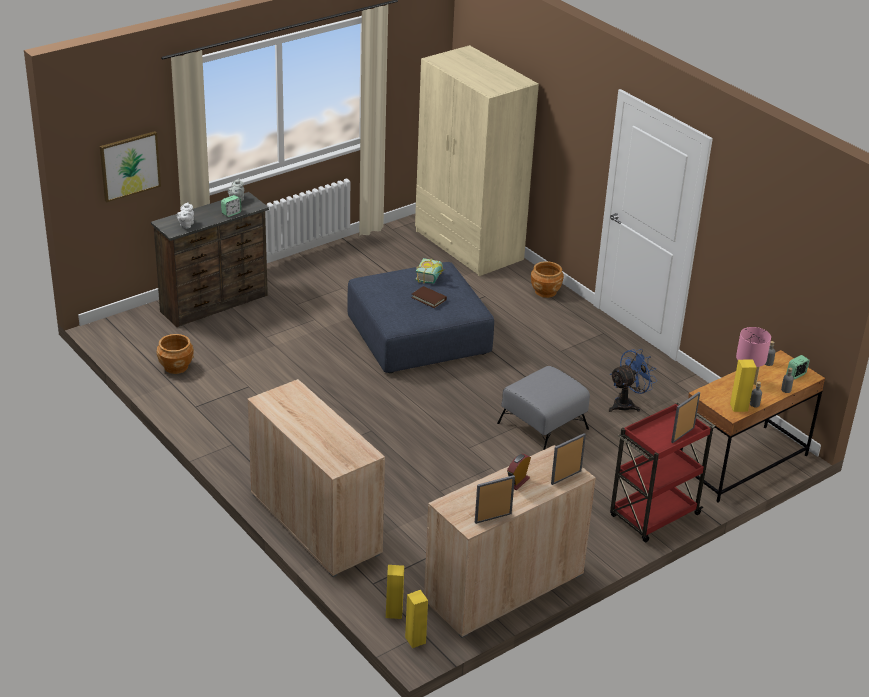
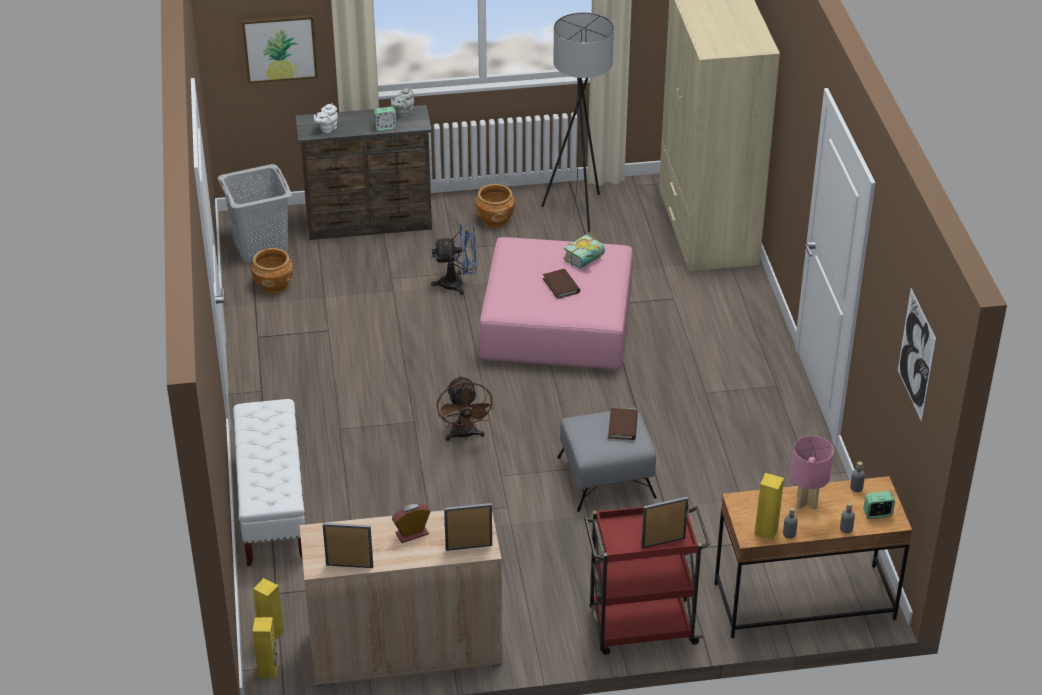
camera: 30 degrees right, 5 degrees up
beige cabinet [247,379,385,577] -> white bench [233,399,306,566]
blue ottoman [348,262,494,373] -> pink ottoman [479,237,633,370]
brown planter [531,261,564,298] -> brown planter moved to [476,184,515,228]
blue fan [609,349,657,412] -> blue fan moved to [431,224,477,295]
none -> grey laundry basket [218,164,292,263]
none -> brown fan [437,375,494,441]
none -> grey floor lamp [541,12,614,242]
none -> brown book [608,408,638,440]
none -> picture [898,288,936,422]

